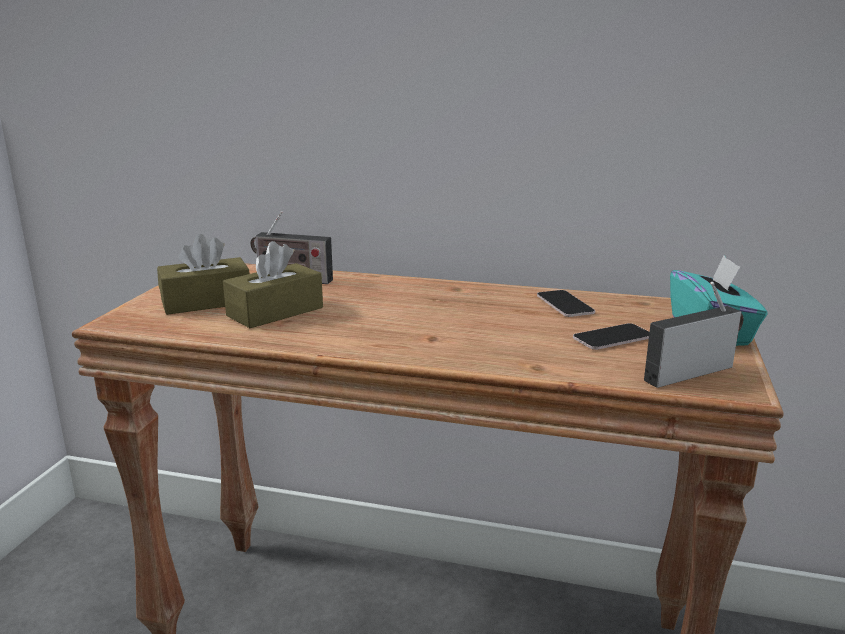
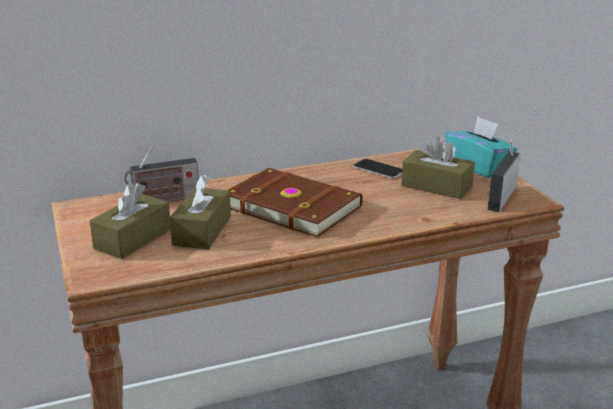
camera: 35 degrees left, 5 degrees up
phone [573,323,649,350] -> brown tissue box [401,136,475,199]
none -> brown book [228,168,363,237]

